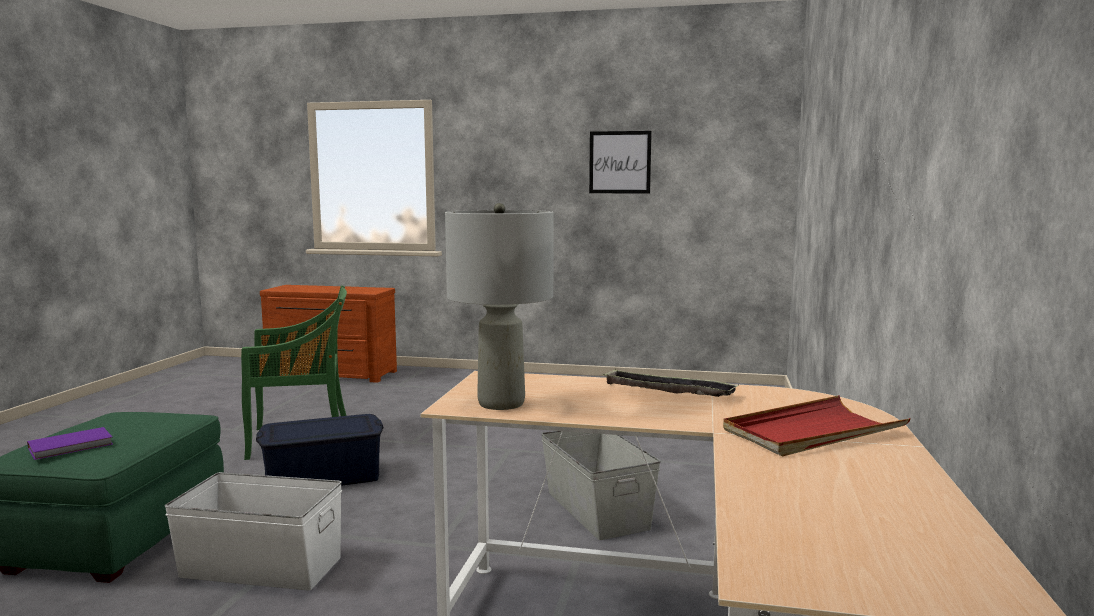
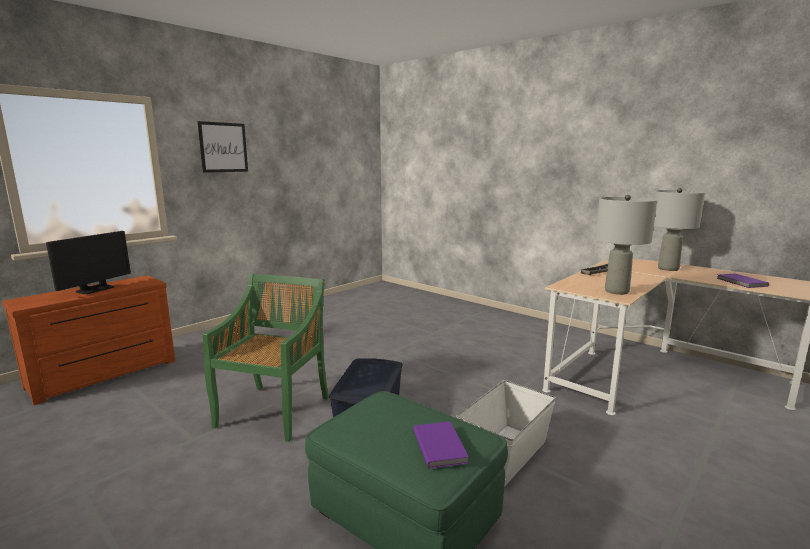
camera: 60 degrees left, 5 degrees up
grey storage box [541,431,661,540] -> none
picture [589,131,652,193] -> picture moved to [198,121,248,173]
red tray [723,396,910,456] -> grey table lamp [654,188,705,271]
none -> monitor [46,231,131,294]
none -> purple book [716,273,769,288]

